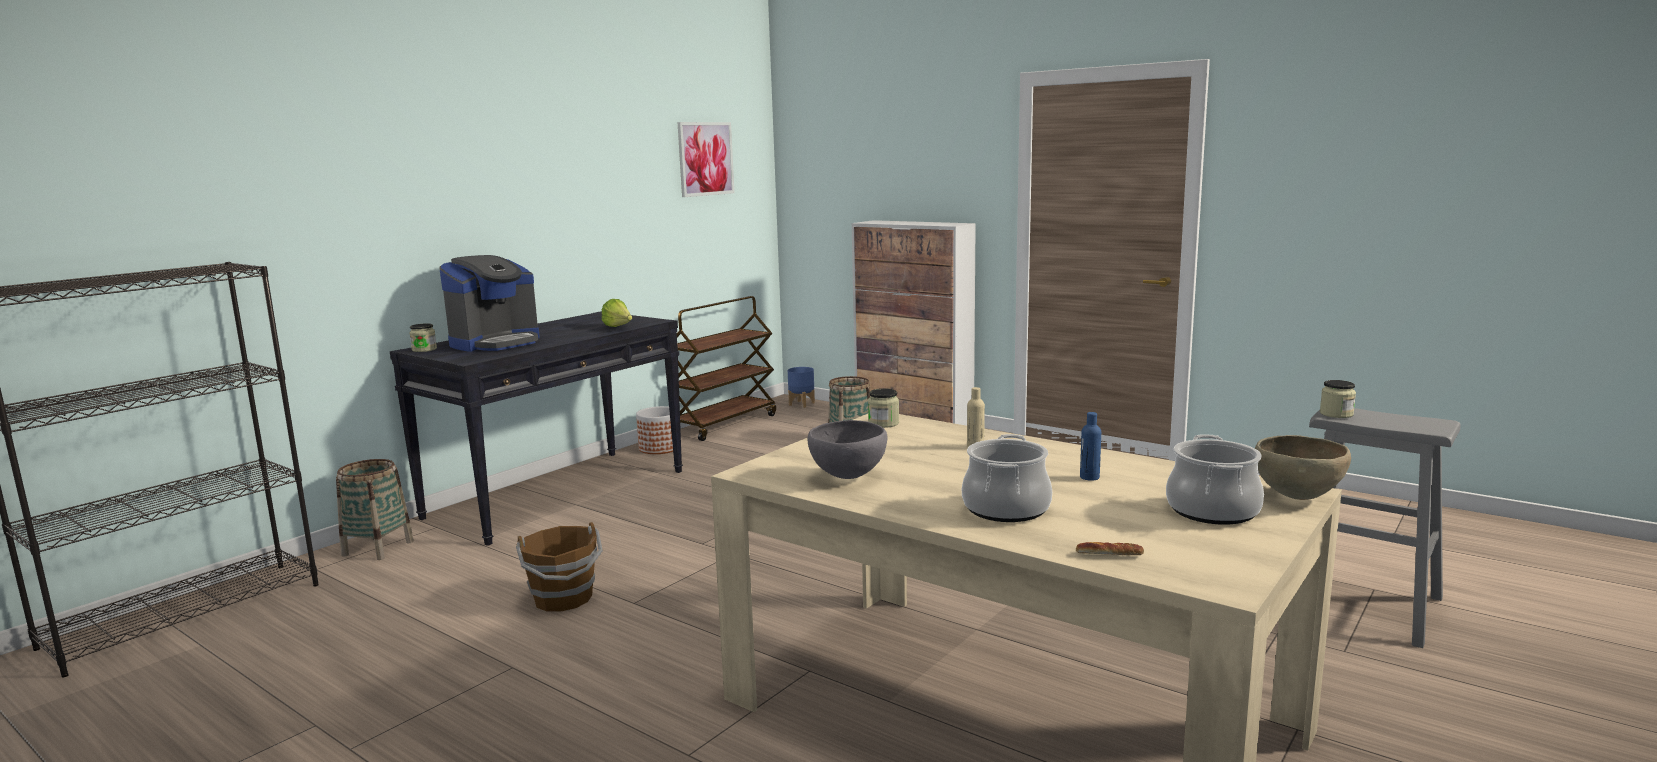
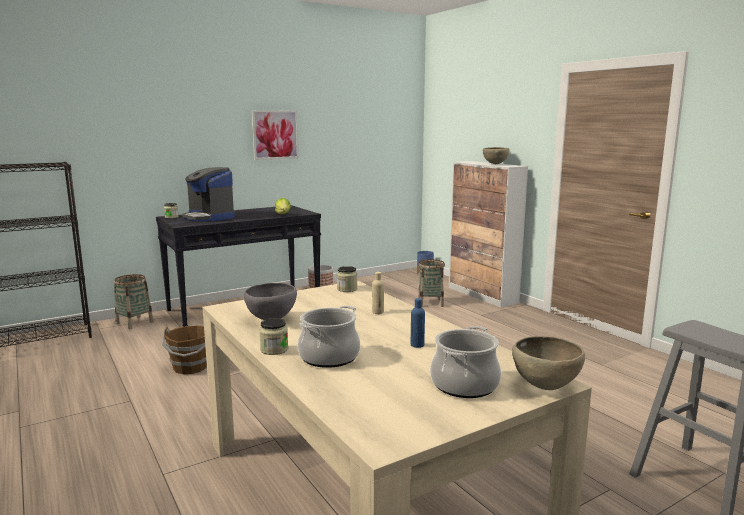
camera: 20 degrees right, 0 degrees up
coffee machine [439,255,540,352] -> coffee machine turned 75 degrees clockwise [182,167,234,221]
picture [677,122,734,197] -> picture moved to [251,110,299,160]
brown cart [677,296,776,441] -> none
bread [1076,542,1144,555] -> none
jar [1320,380,1356,418] -> jar moved to [259,318,288,355]
none -> brown bowl [483,147,510,164]

